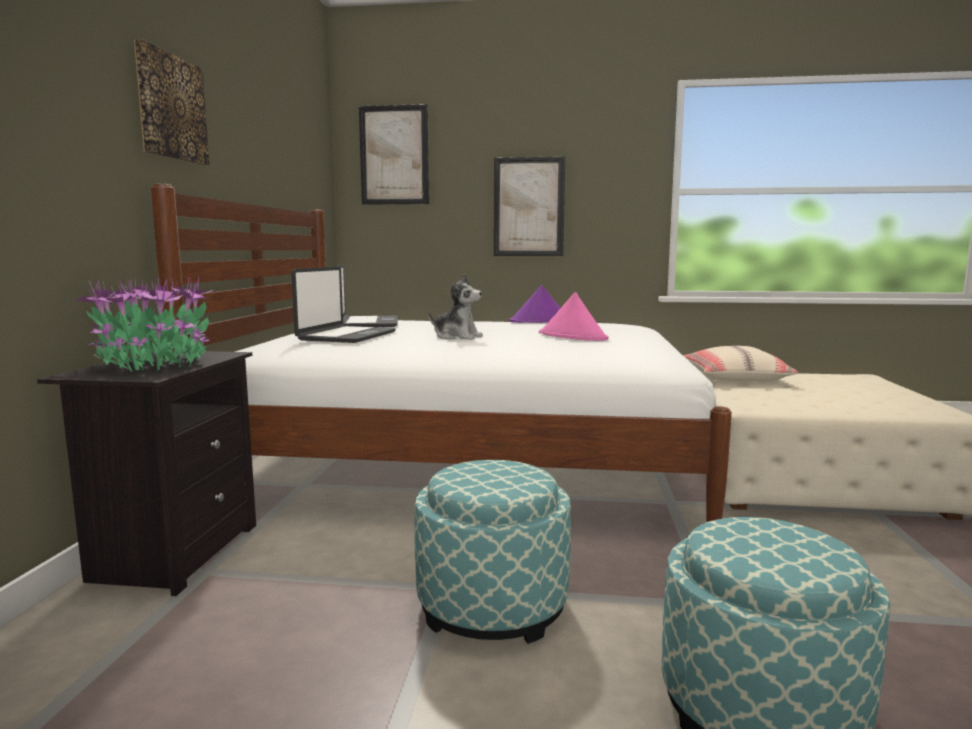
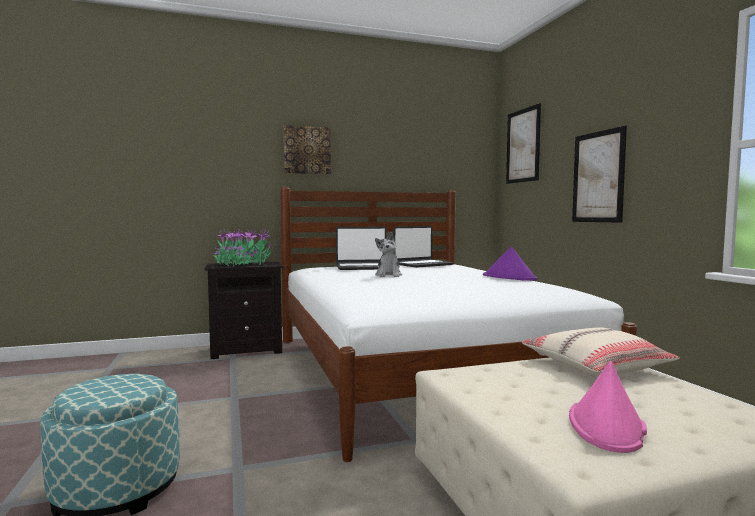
camera: 65 degrees right, 5 degrees down
ottoman [415,460,571,644] -> none
pink hat [539,292,609,341] -> pink hat moved to [569,361,647,453]

